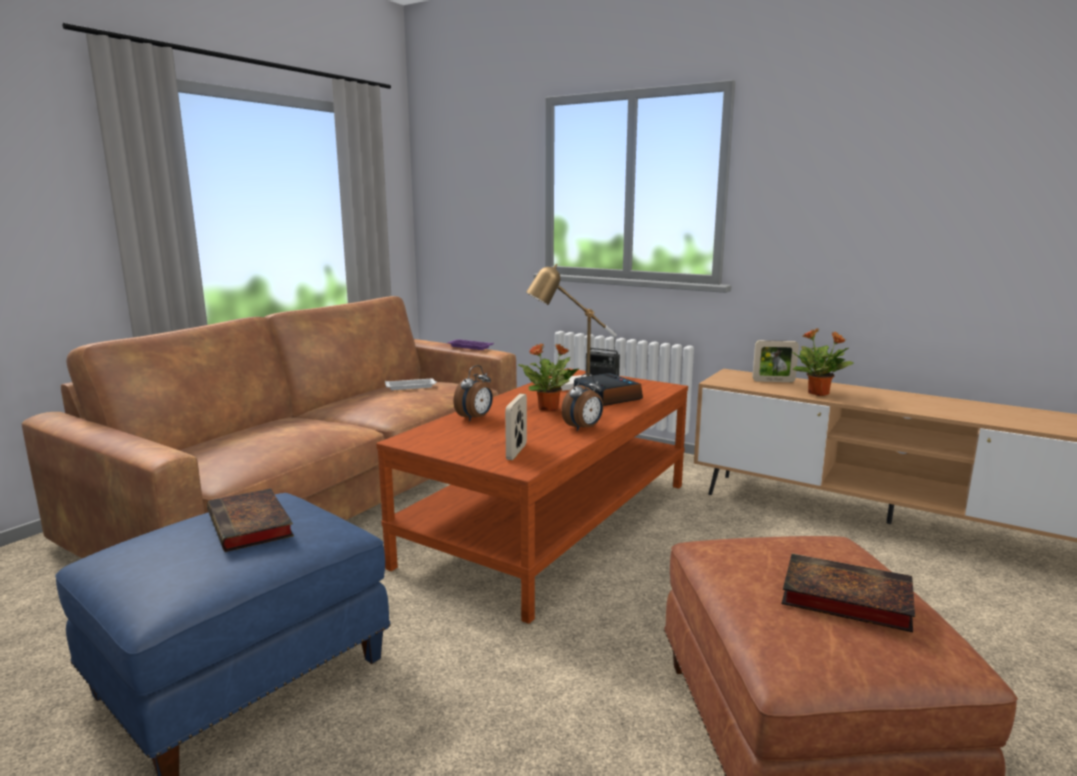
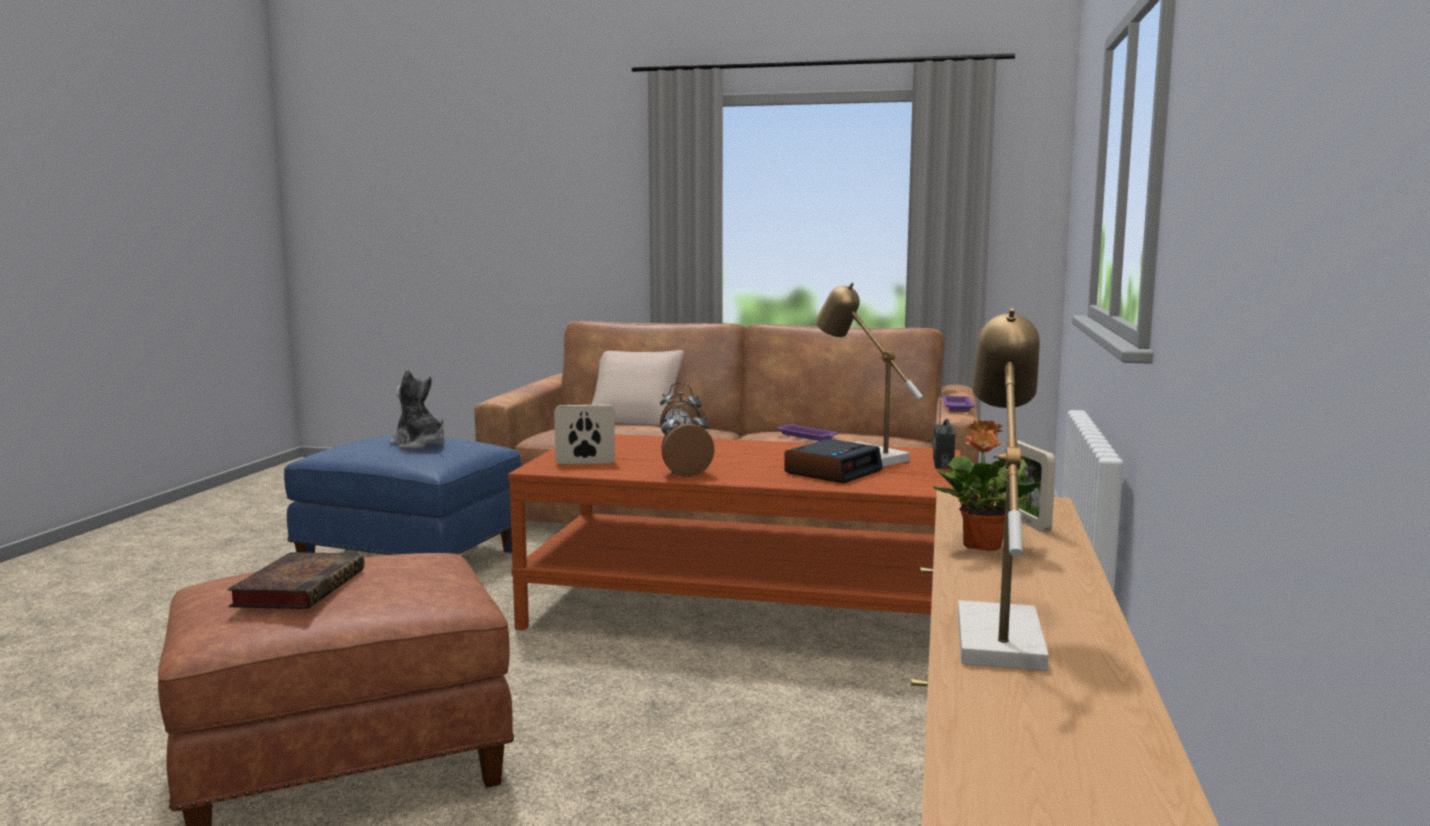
camera: 70 degrees right, 5 degrees down
book [207,489,294,552] -> plush toy [390,369,445,449]
white tray [385,379,437,390] -> none
potted plant [519,343,580,411] -> none
alarm clock [561,373,603,431] -> alarm clock turned 135 degrees clockwise [661,404,715,477]
none -> beige pillow [591,350,684,427]
none -> purple tray [776,424,838,441]
none -> table lamp [958,308,1049,671]

